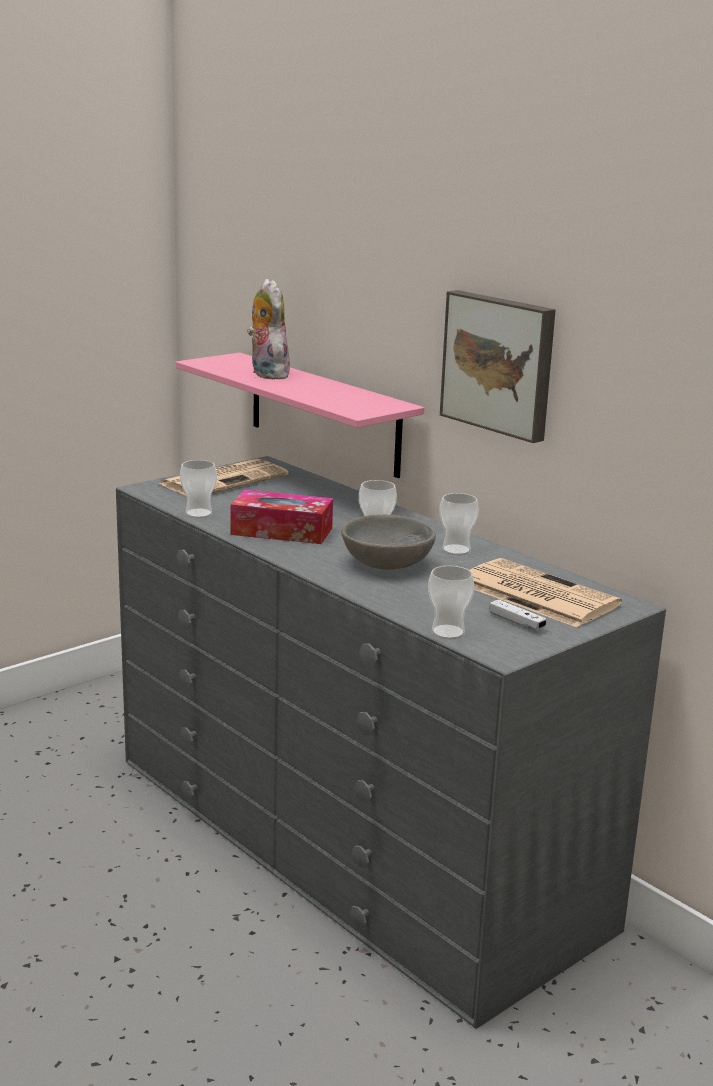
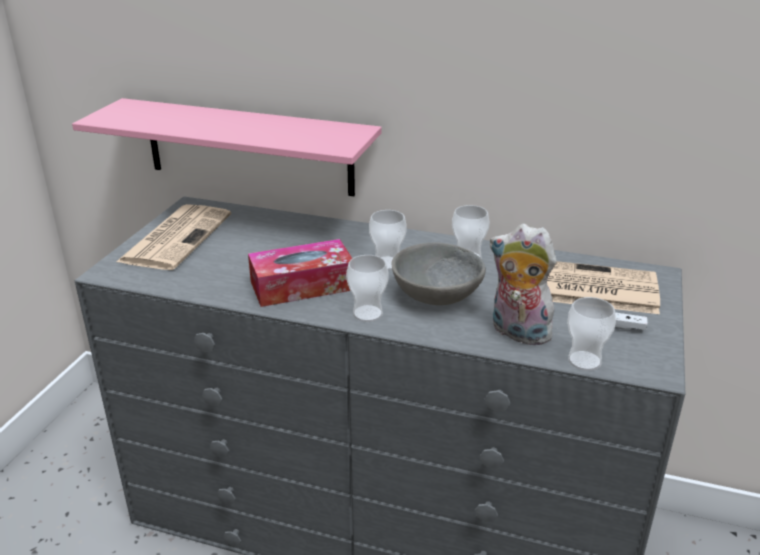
camera: 30 degrees left, 10 degrees up
cup [180,460,217,518] -> cup moved to [346,255,389,322]
plush toy [247,279,290,380] -> plush toy moved to [489,224,557,345]
picture [440,290,556,443] -> none

